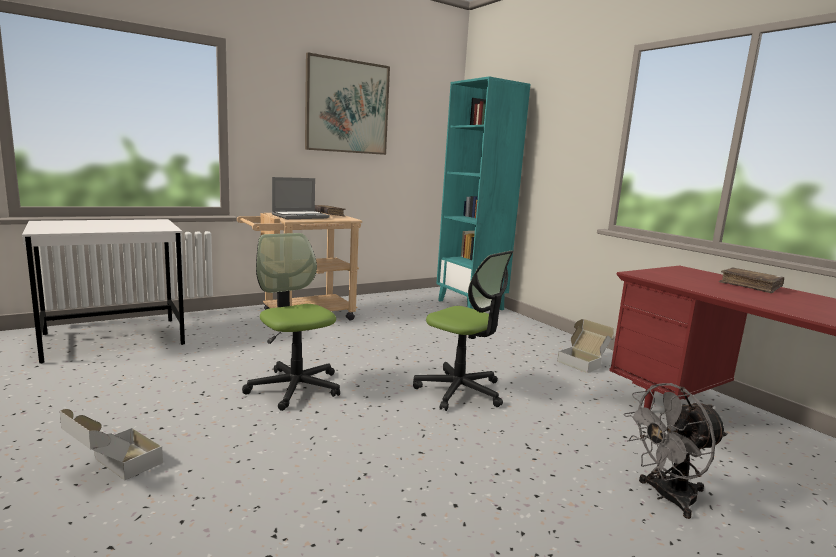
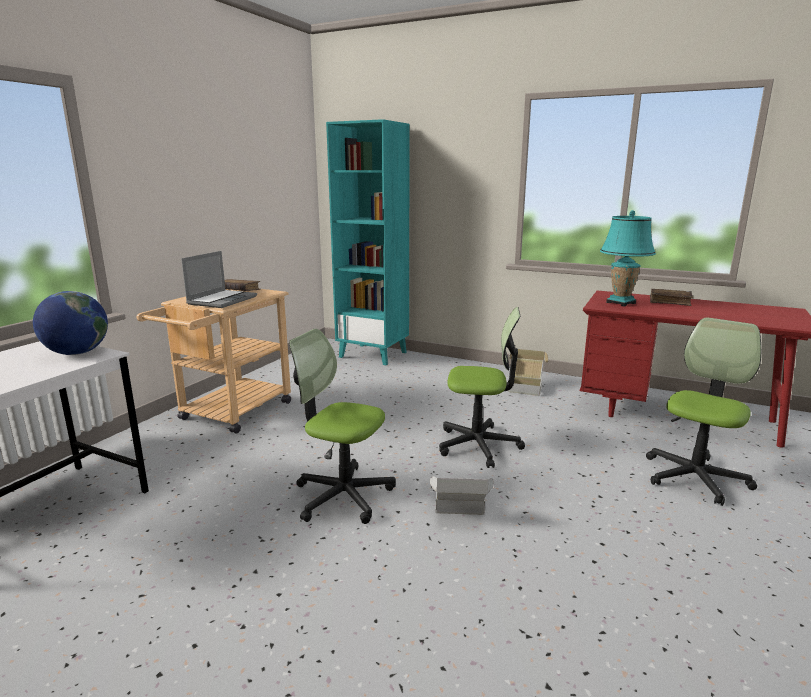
camera: 30 degrees left, 5 degrees up
cardboard box [60,409,163,480] -> cardboard box moved to [430,476,494,515]
picture [305,52,390,155] -> none
grey fan [624,383,728,519] -> office chair [646,317,761,506]
none -> globe [33,291,108,355]
none -> turquoise table lamp [600,210,656,307]

